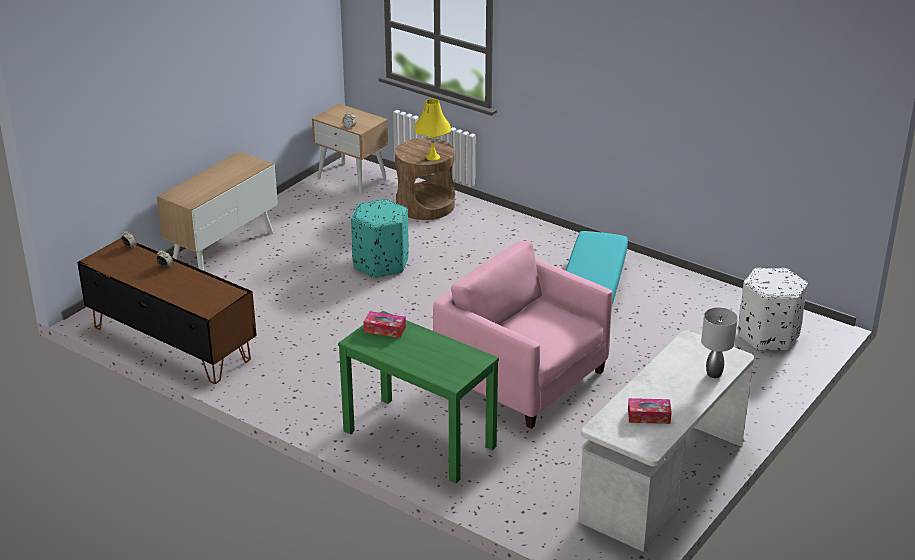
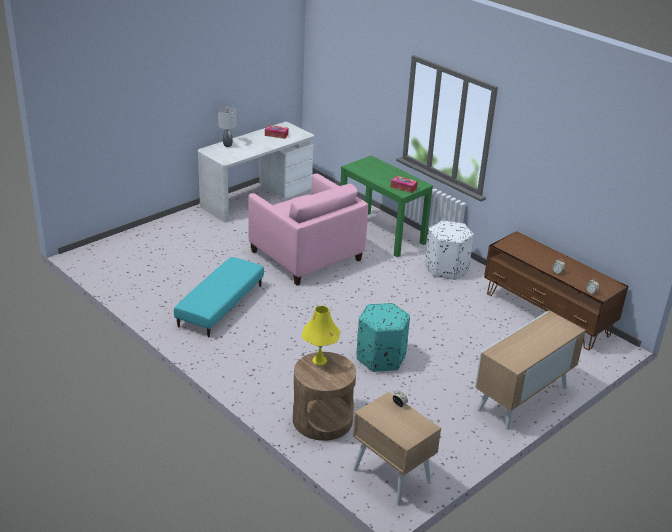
camera: 170 degrees left, 0 degrees up
white ottoman [738,268,808,351] -> white ottoman moved to [425,220,474,280]

